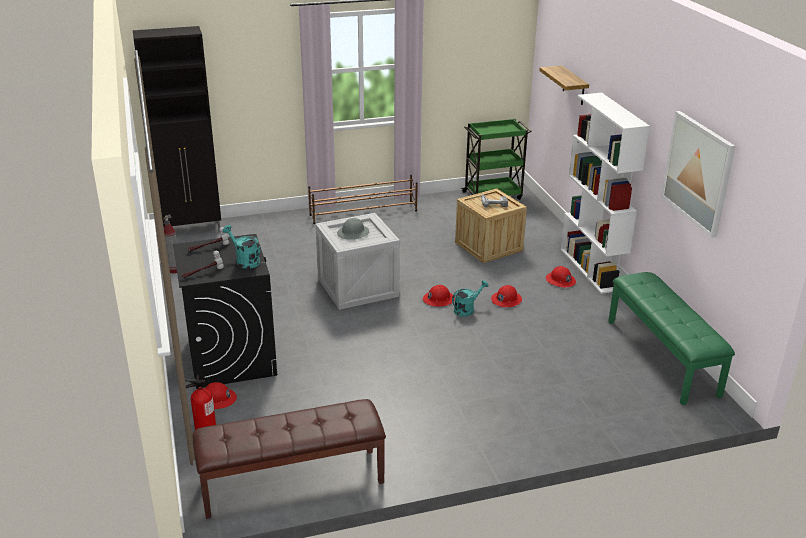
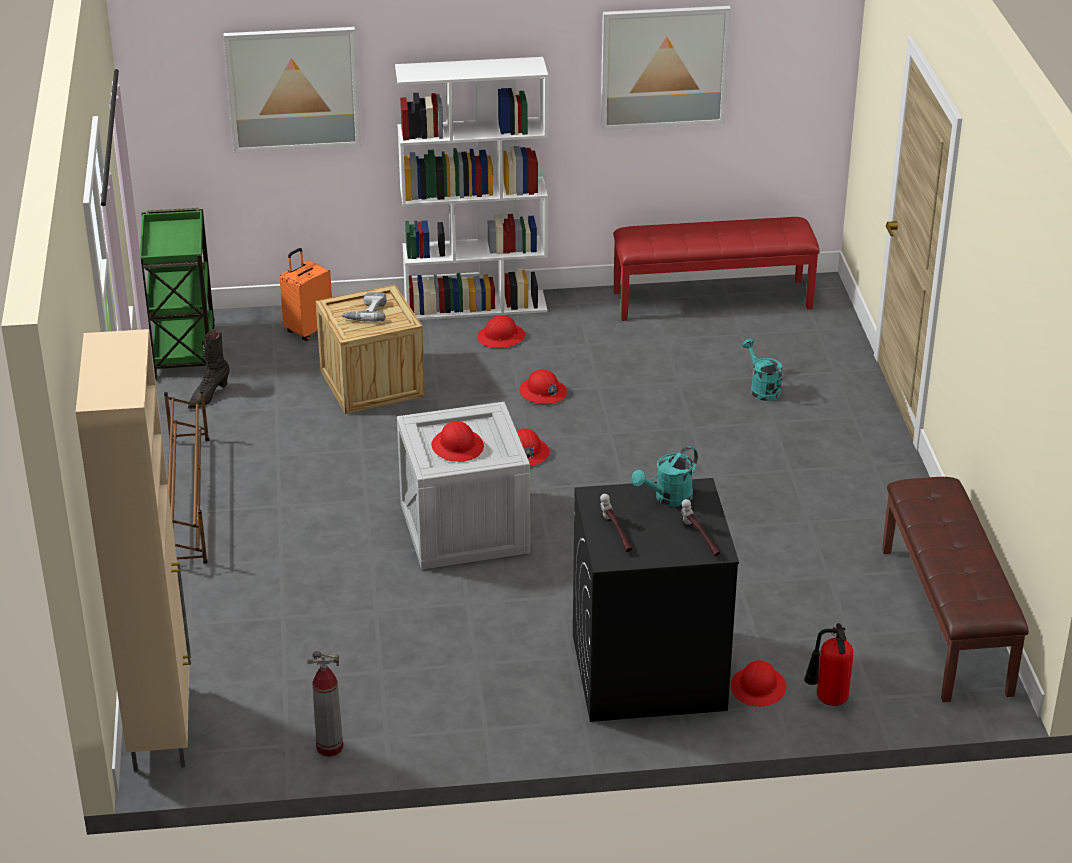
camera: 80 degrees left, 5 degrees up
black cabinet [133,26,221,232] -> beige cabinet [76,329,191,771]
grey hard hat [337,218,369,240] -> red hard hat [431,421,484,462]
turquoise watering can [452,280,489,316] -> turquoise watering can moved to [742,339,782,401]
shelf [539,65,589,105] -> picture [223,27,361,153]
green bench [608,272,735,405] -> red bench [613,217,820,321]
none -> black boot [188,330,230,409]
none -> orange suitcase [280,248,332,341]

